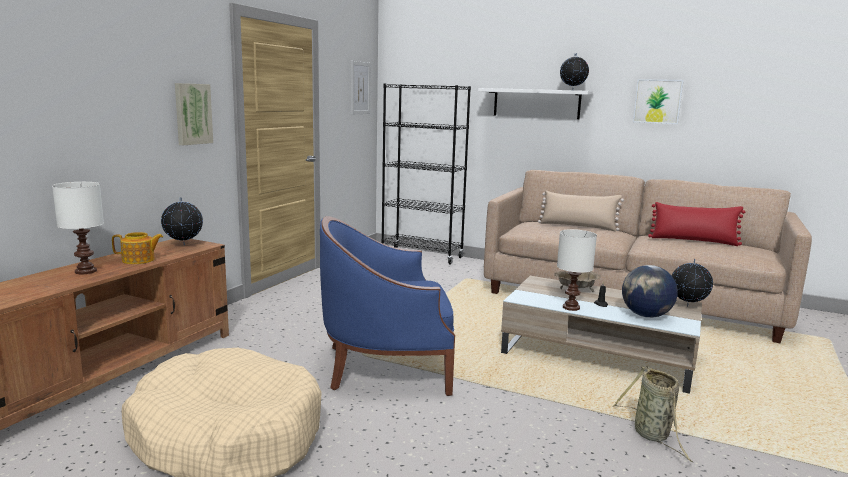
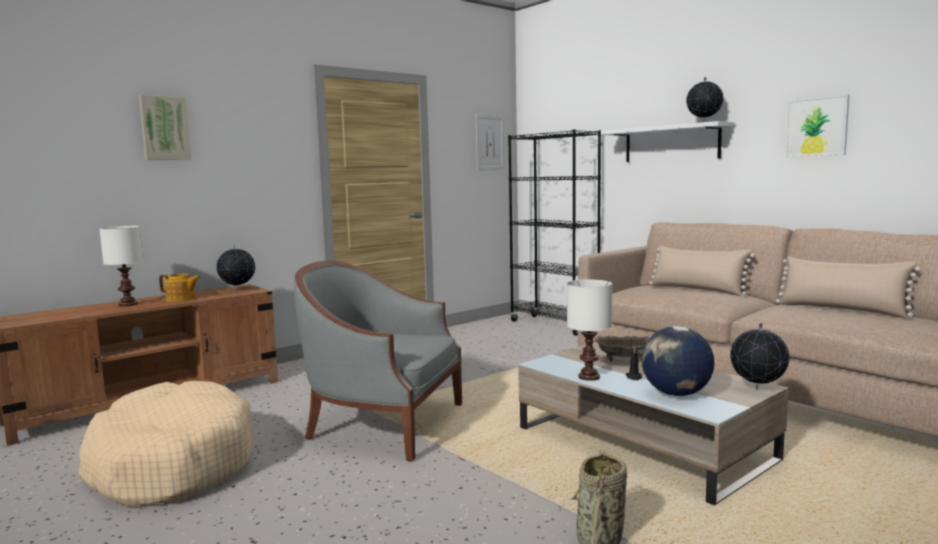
camera: 25 degrees right, 5 degrees down
picture [175,83,213,145] -> picture moved to [139,95,191,160]
blue armchair [320,216,455,396] -> grey armchair [294,261,462,462]
red pillow [648,202,745,246] -> beige pillow [775,256,921,318]

